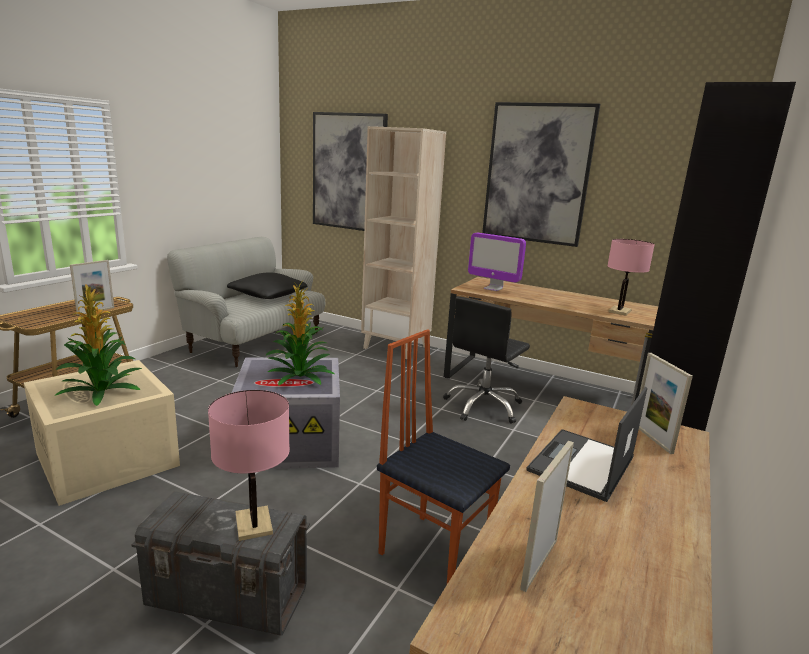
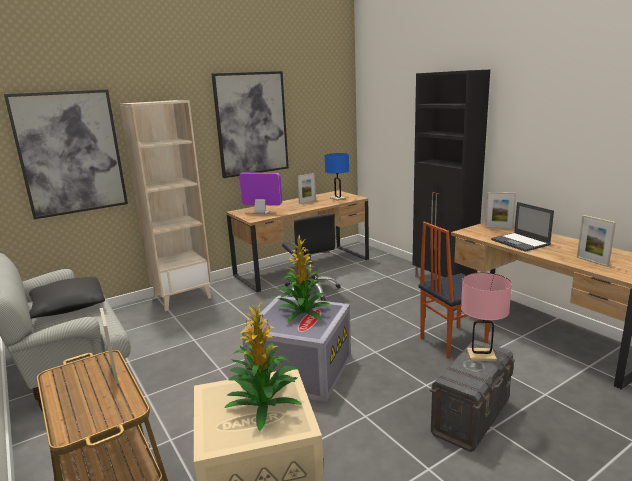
camera: 60 degrees left, 0 degrees up
monitor [468,233,526,291] -> monitor turned 135 degrees counterclockwise [239,173,282,214]
pink table lamp [607,239,655,316] -> blue table lamp [324,153,349,201]
none -> picture frame [297,173,316,204]

